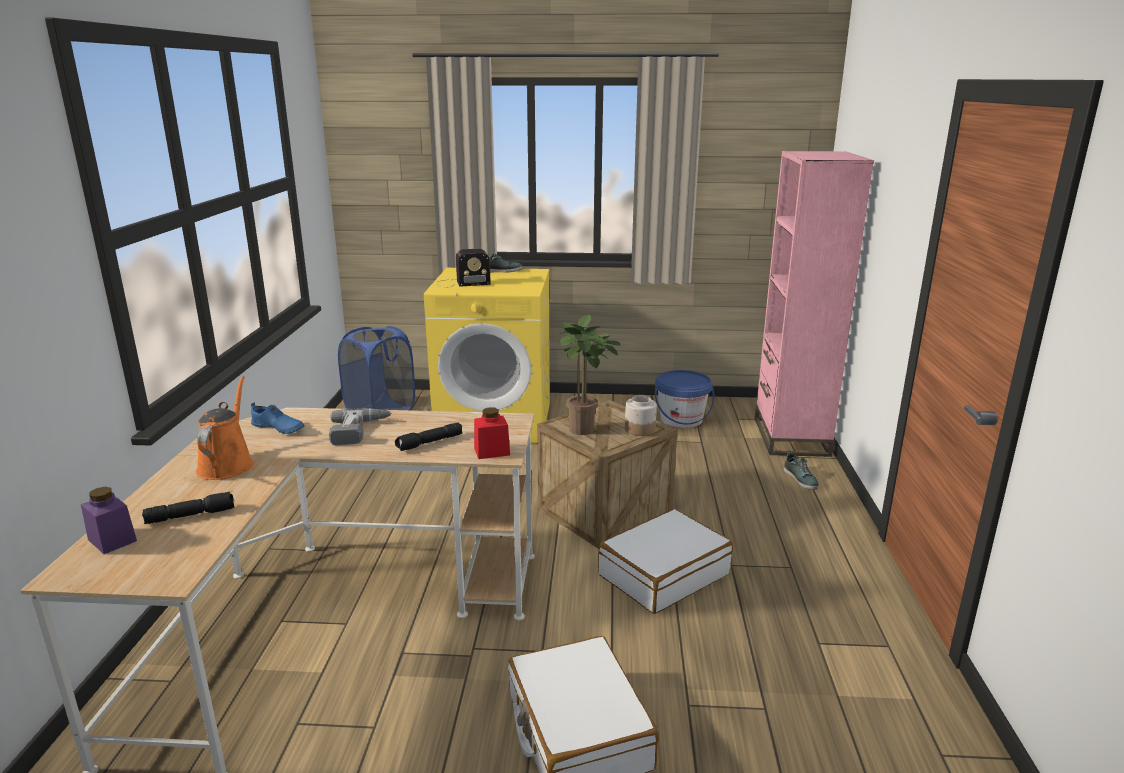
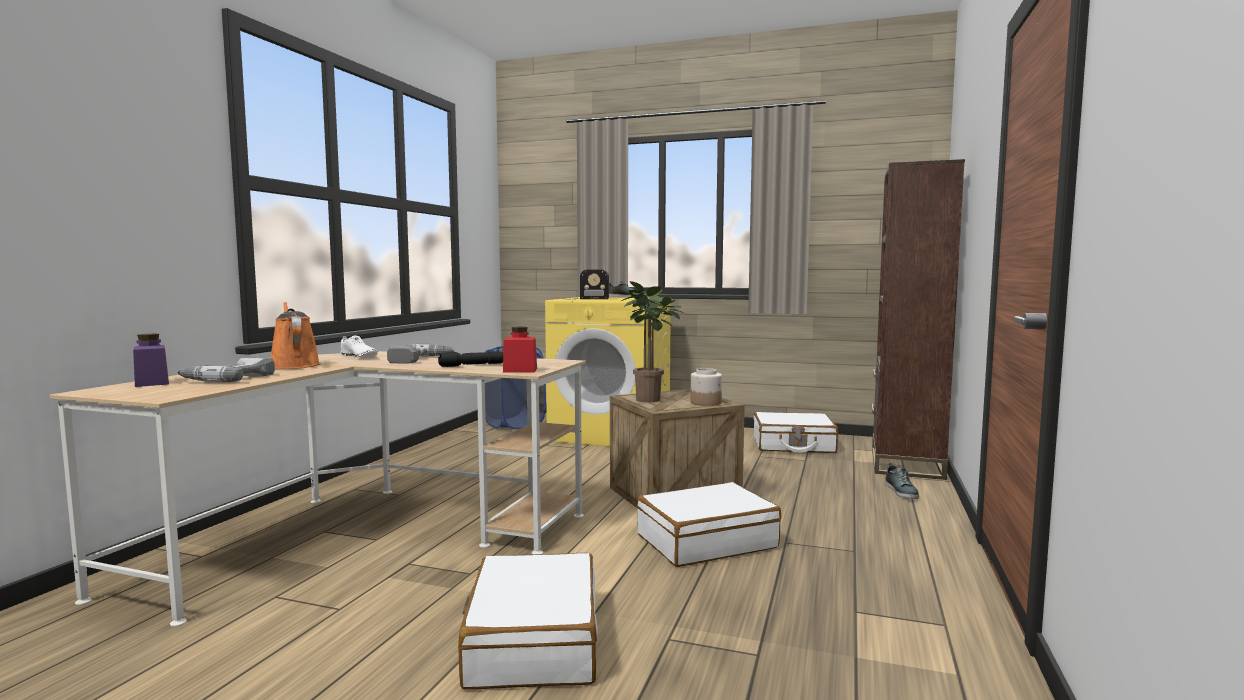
camera: 15 degrees right, 15 degrees down
black flashlight [142,492,234,524] -> power drill [178,357,275,382]
orange watering can [196,376,254,480] -> orange watering can turned 45 degrees counterclockwise [271,302,320,369]
blue shoe [251,403,304,434] -> white shoe [341,335,378,358]
blue bucket [655,370,715,428] -> white suitcase [754,412,838,453]
pink bookcase [755,151,874,457] -> brown bookcase [871,159,965,480]

